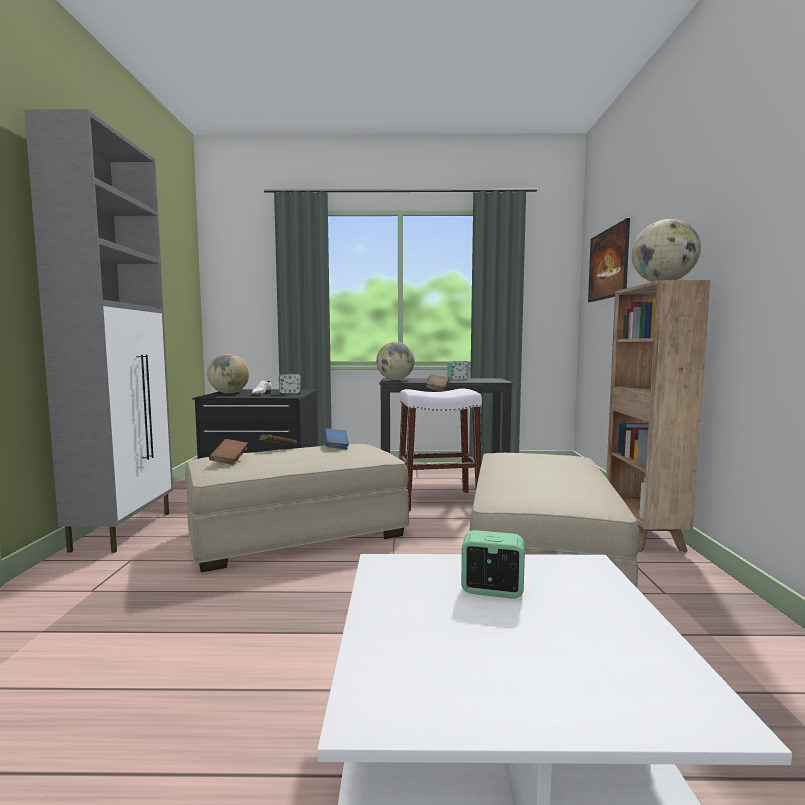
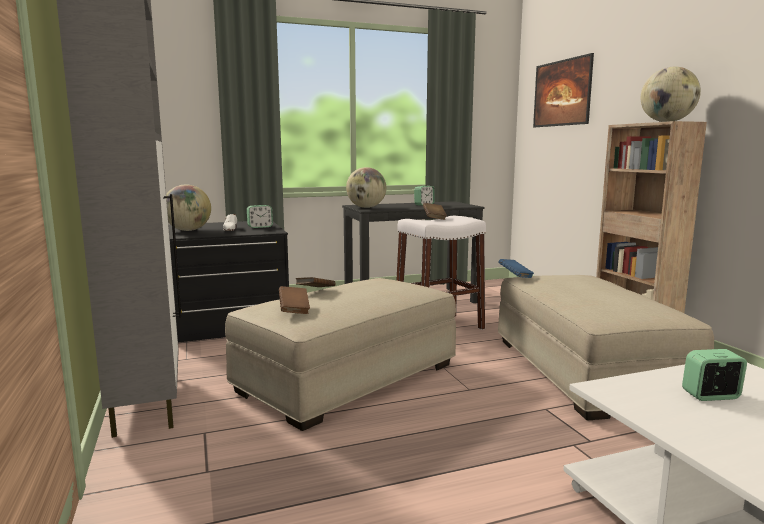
camera: 20 degrees left, 5 degrees up
blue book [324,428,349,449] -> blue book moved to [498,259,534,278]

